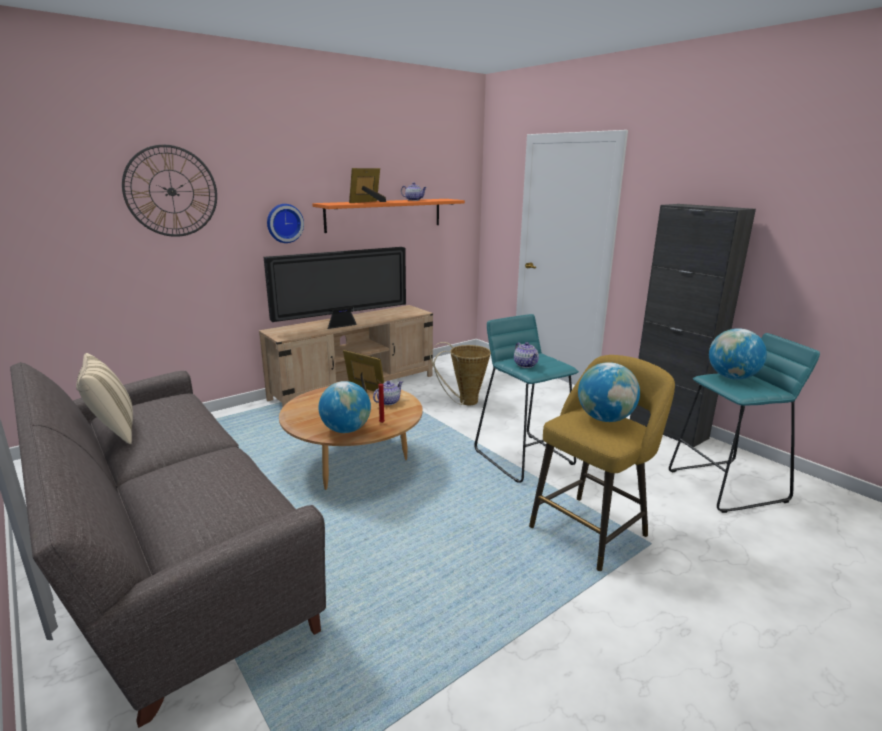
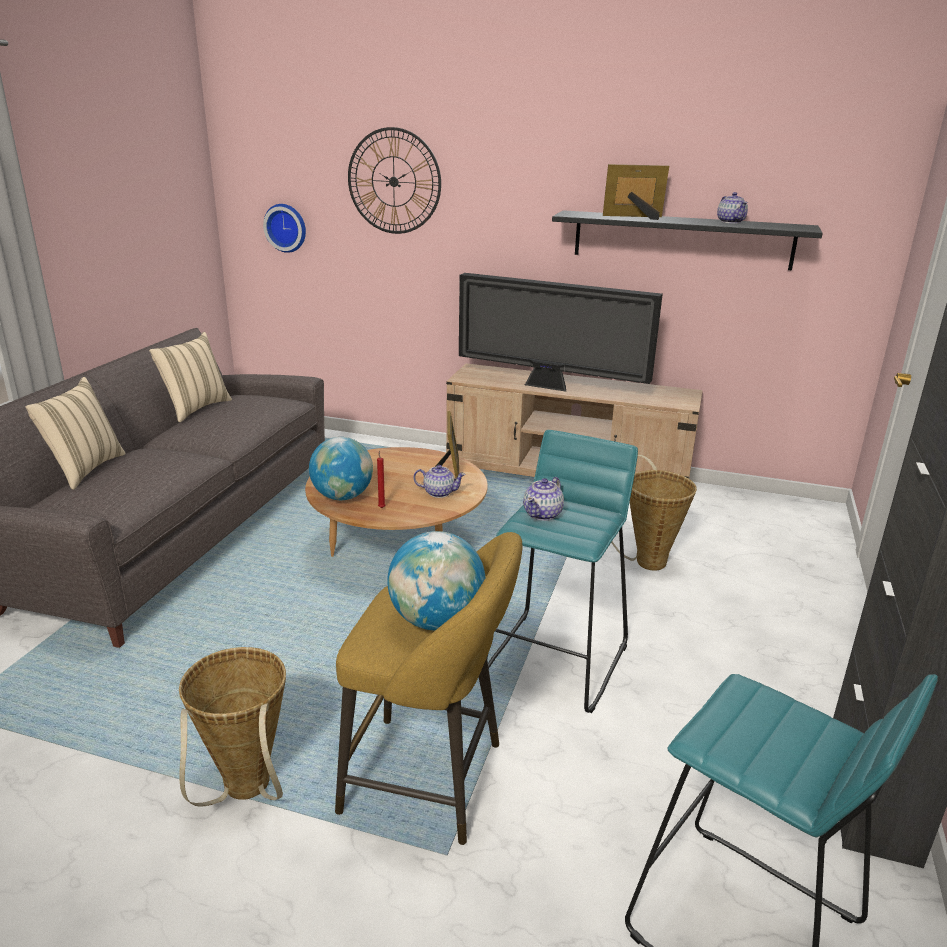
camera: 55 degrees right, 5 degrees up
wall clock [267,204,304,243] -> wall clock moved to [263,204,306,253]
orange shelf [312,199,465,233] -> black shelf [552,210,823,270]
globe [709,328,767,380] -> none
none -> beige pillow [26,377,126,490]
none -> basket [179,647,286,807]

